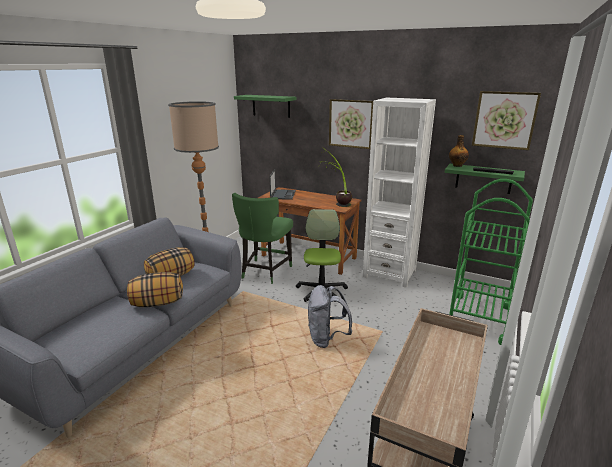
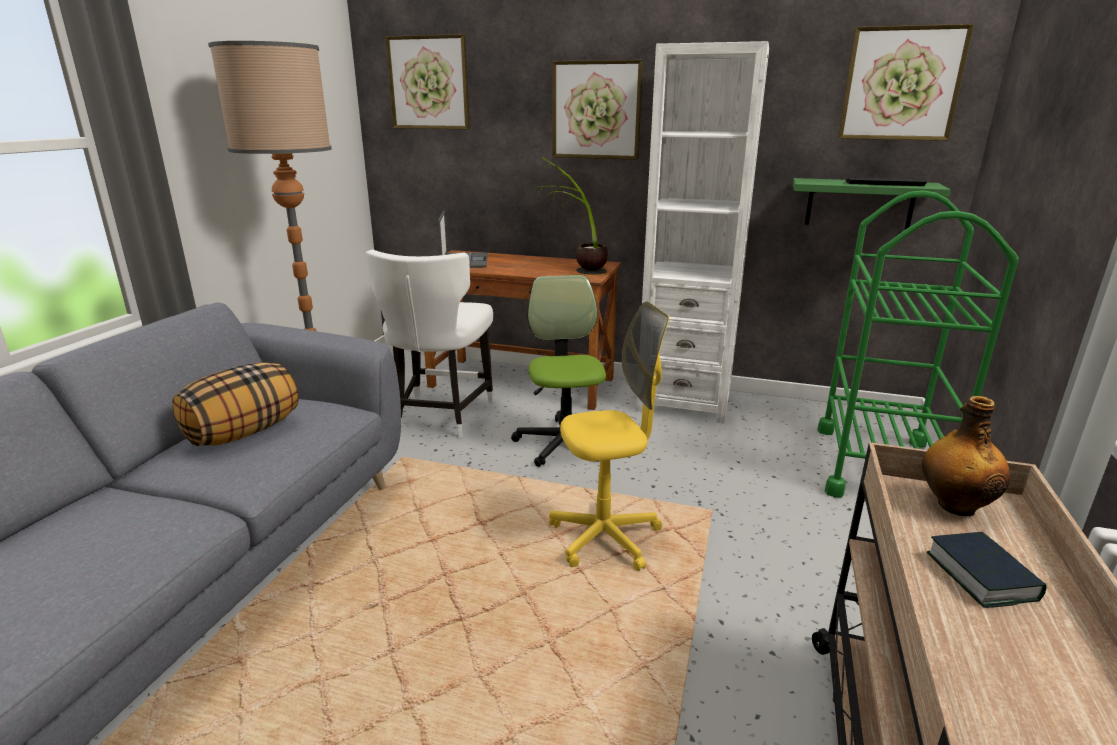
camera: 10 degrees left, 0 degrees up
pillow [127,272,183,307] -> none
green chair [232,193,293,284] -> white chair [365,249,494,438]
green shelf [234,95,297,118] -> picture [385,34,470,129]
grey backpack [308,285,352,348] -> yellow office chair [549,301,669,571]
bottle [449,135,469,167] -> bottle moved to [922,396,1010,516]
none -> book [927,532,1046,608]

